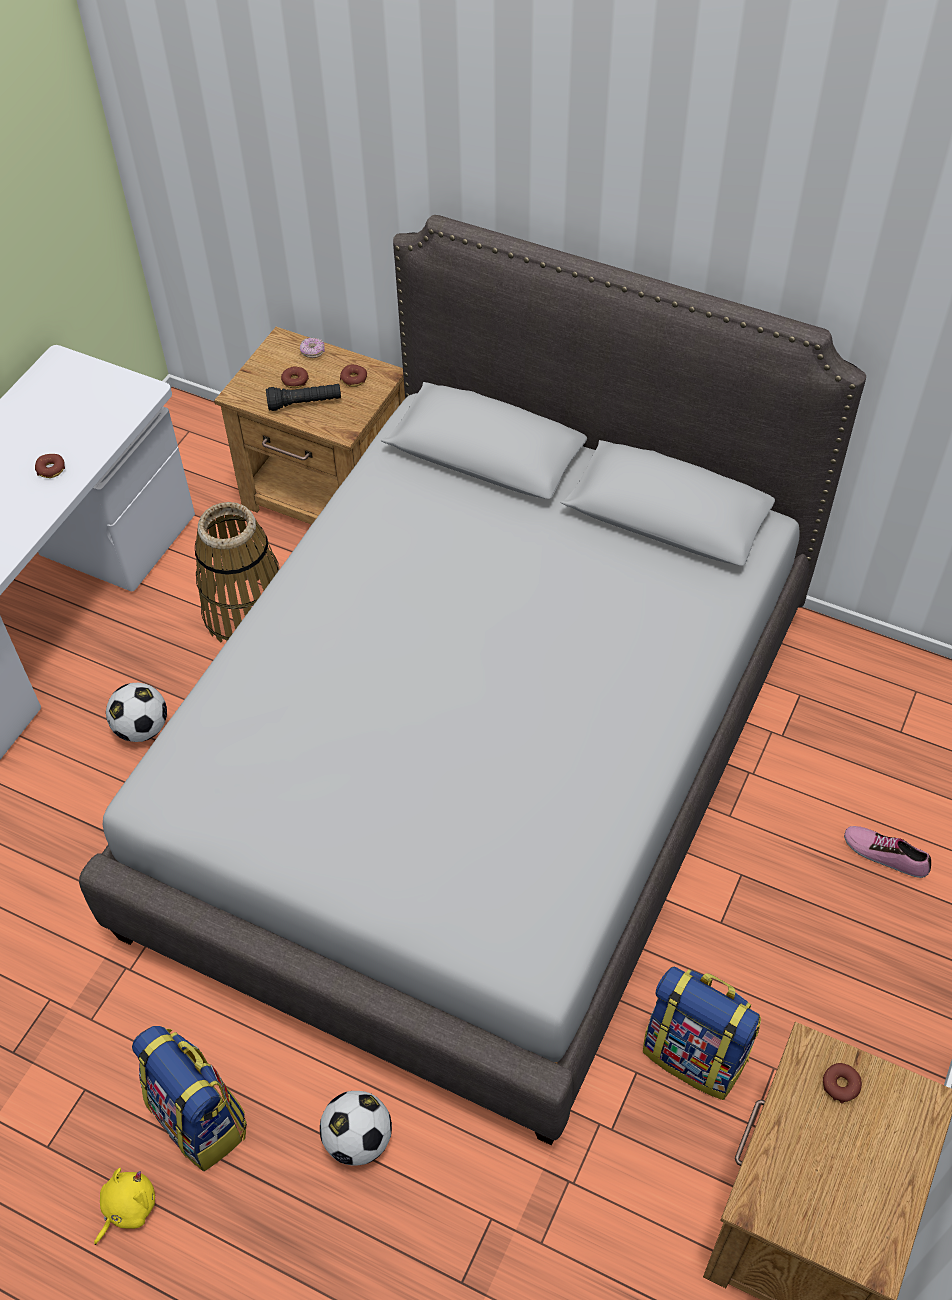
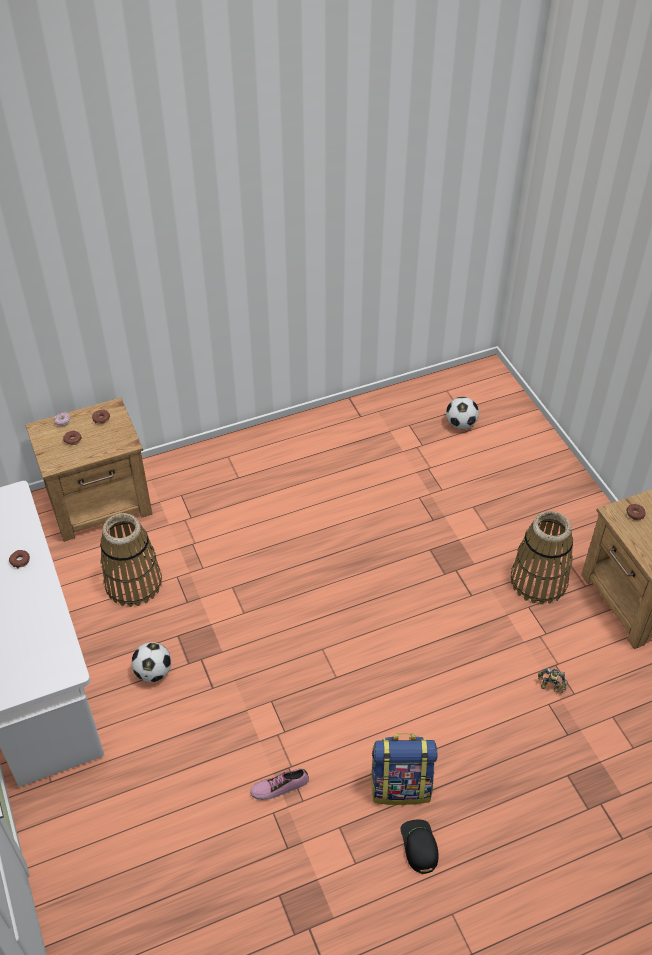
camera: 50 degrees left, 5 degrees down
grey bed [79,215,866,1146] -> none
yellow plush toy [94,1168,155,1245] -> black cap [400,819,439,874]
black flashlight [266,384,341,411] -> none
football [320,1091,392,1166] -> football moved to [446,397,479,429]
backpack [643,966,761,1100] -> basket [511,511,573,605]
shoe [844,826,931,878] -> shoe moved to [250,768,309,800]
none -> toy robot [538,668,568,692]

